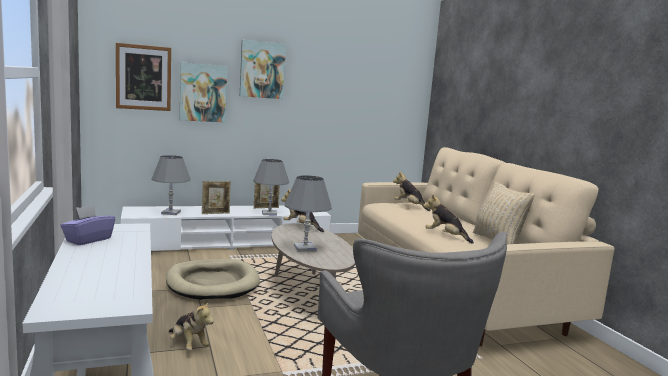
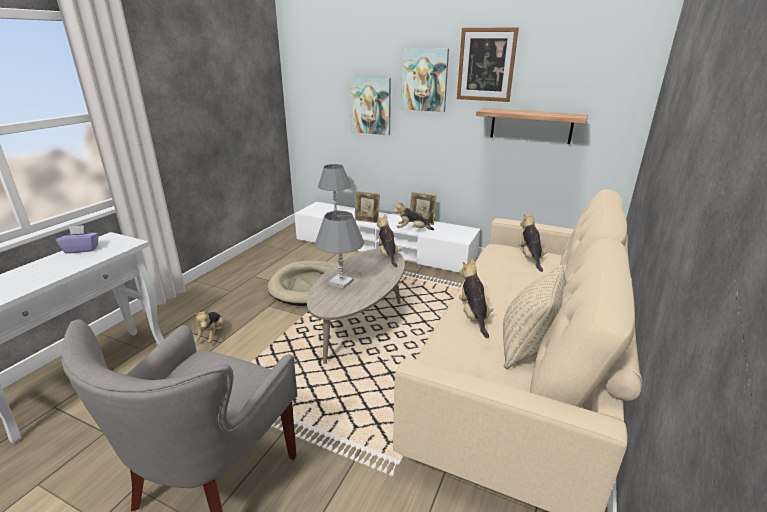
camera: 45 degrees right, 15 degrees up
picture [116,43,171,111] -> picture moved to [457,27,519,102]
grey table lamp [253,159,289,216] -> plush toy [393,201,434,230]
none -> shelf [476,108,588,144]

